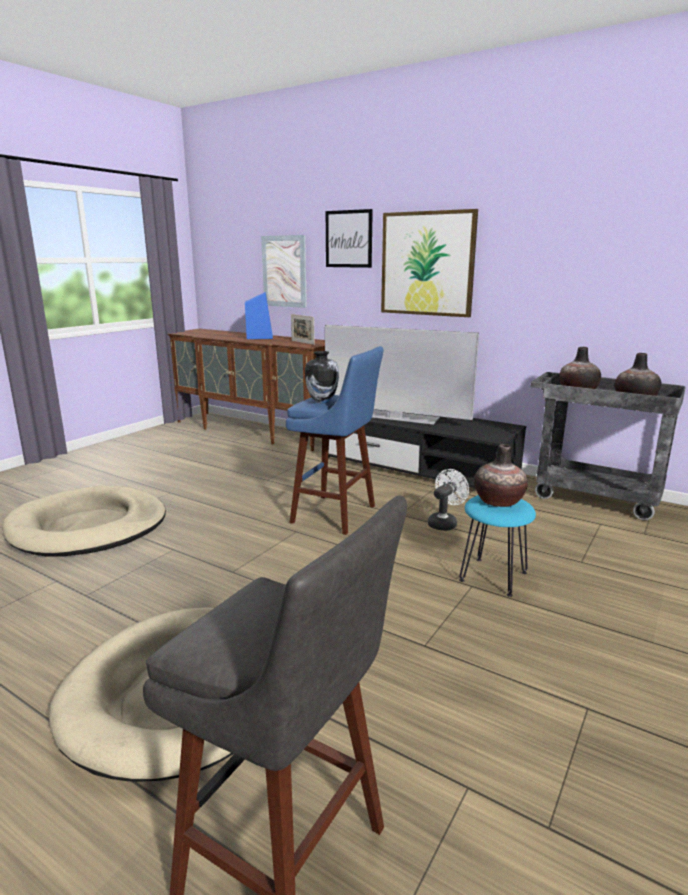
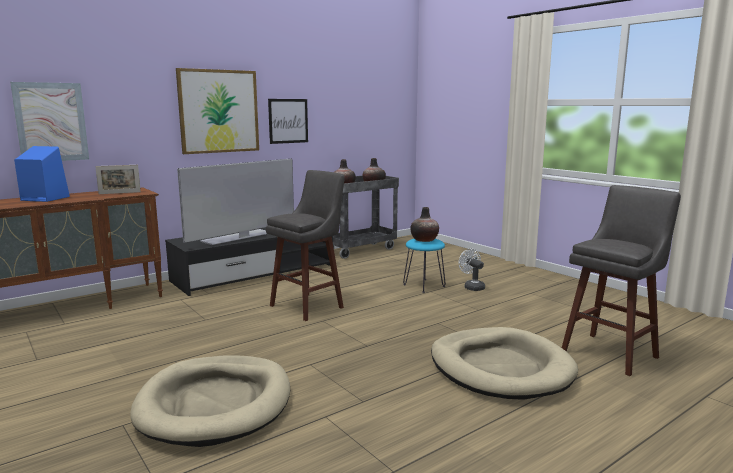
camera: 70 degrees left, 5 degrees down
blue stool [286,346,383,535] -> grey stool [266,170,345,321]
vase [305,351,339,403] -> none
picture [326,209,373,268] -> picture moved to [268,99,308,144]
white fan [428,469,469,531] -> white fan moved to [459,249,485,291]

